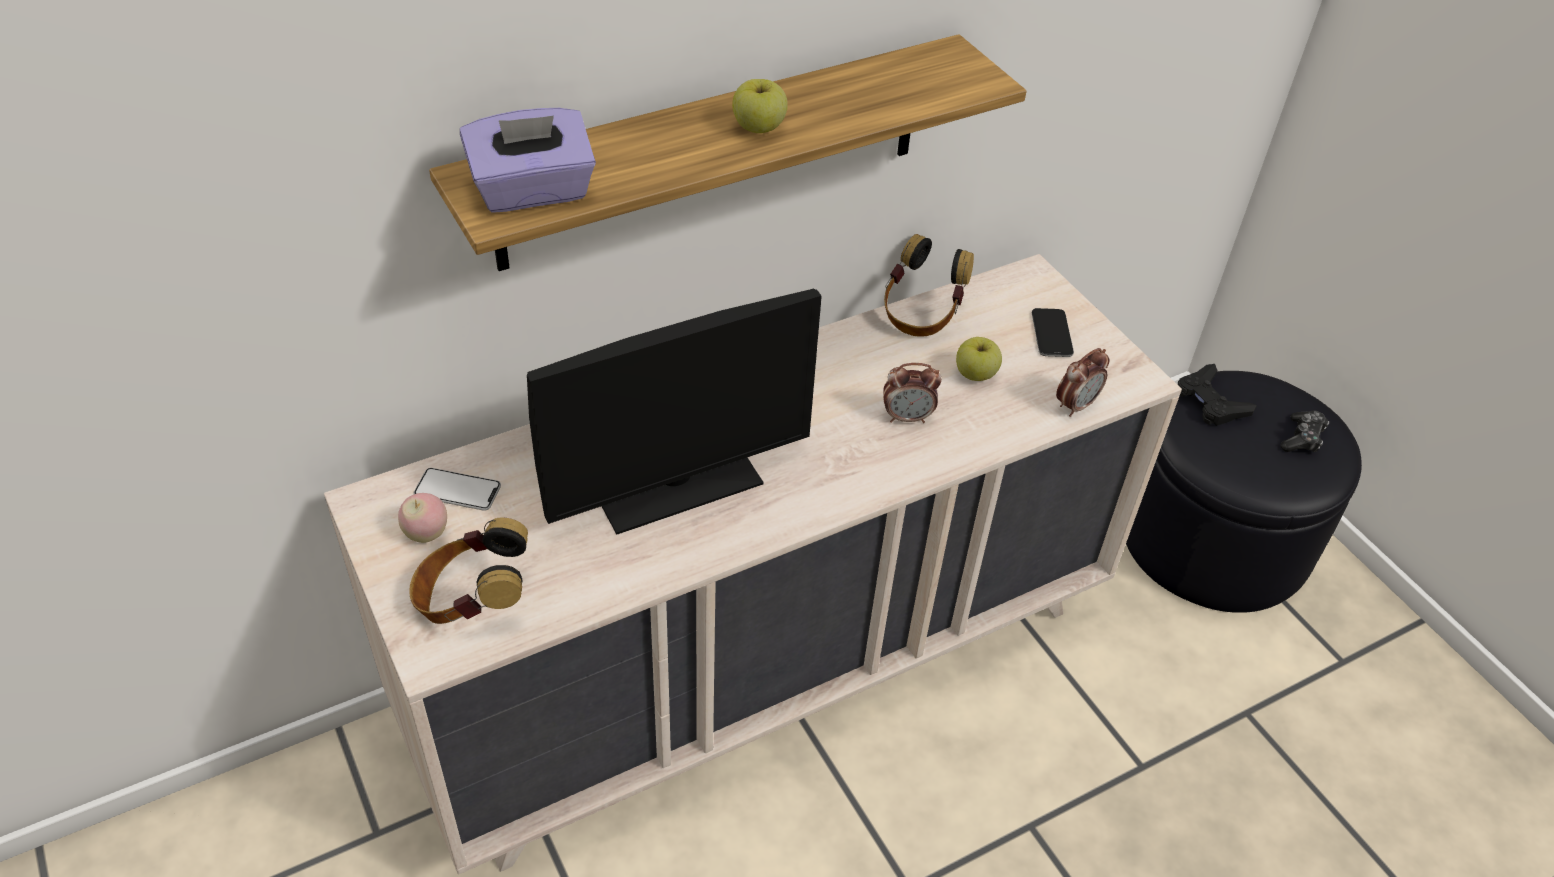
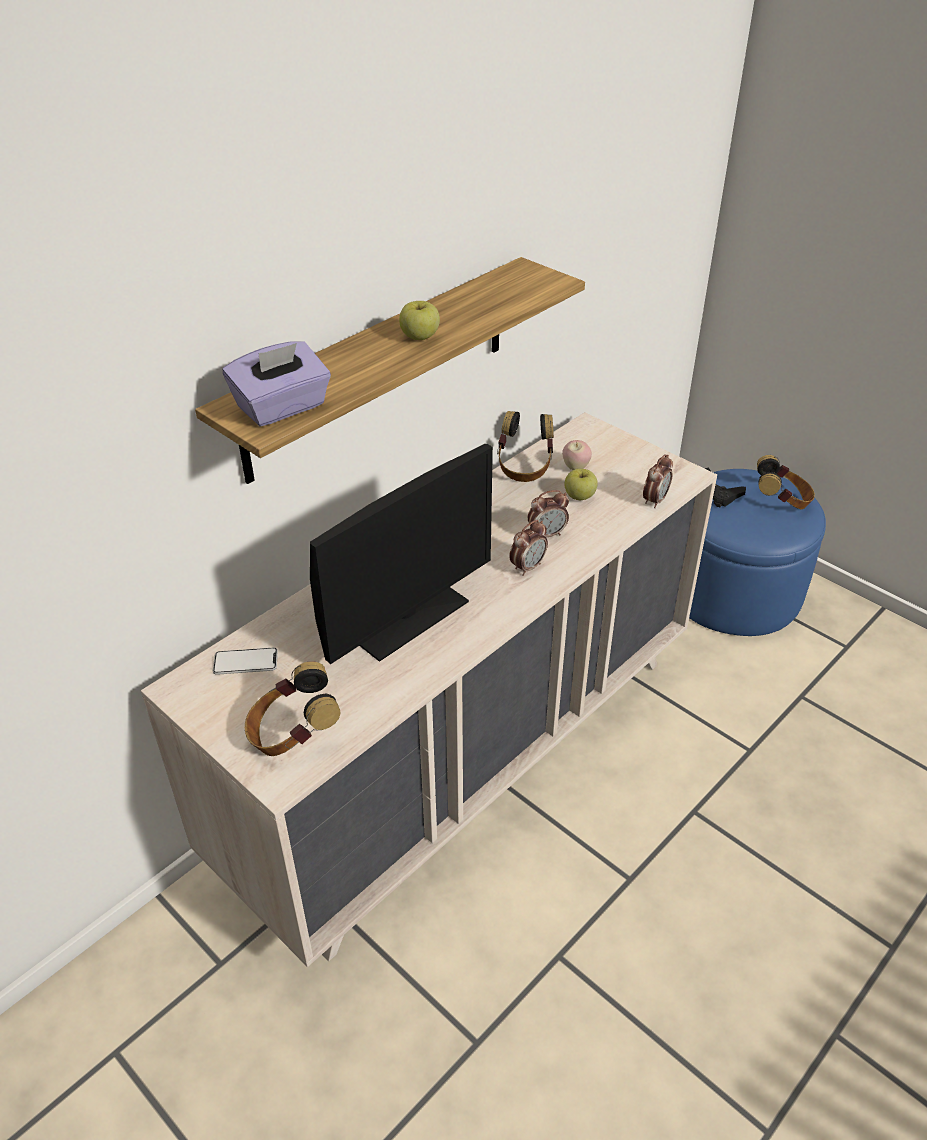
camera: 15 degrees left, 5 degrees down
apple [398,493,447,543] -> apple moved to [562,440,592,470]
phone [1032,308,1074,357] -> none
black ottoman [1126,371,1362,613] -> blue ottoman [689,469,826,636]
game controller [1280,411,1329,452] -> headphones [757,455,815,510]
none -> alarm clock [509,520,548,576]

